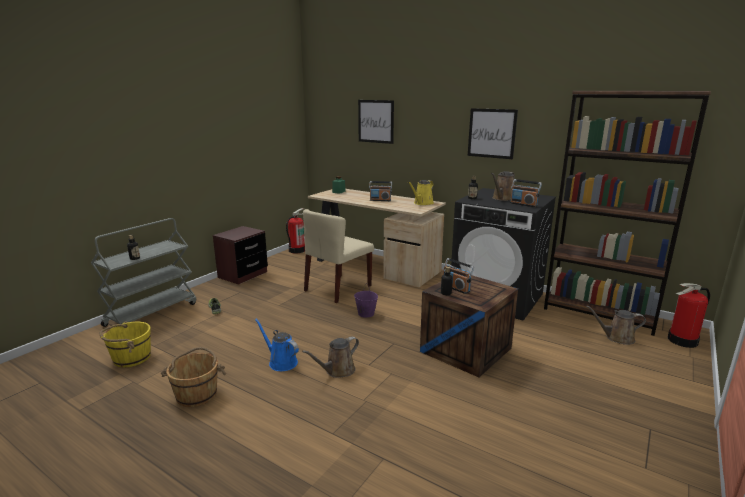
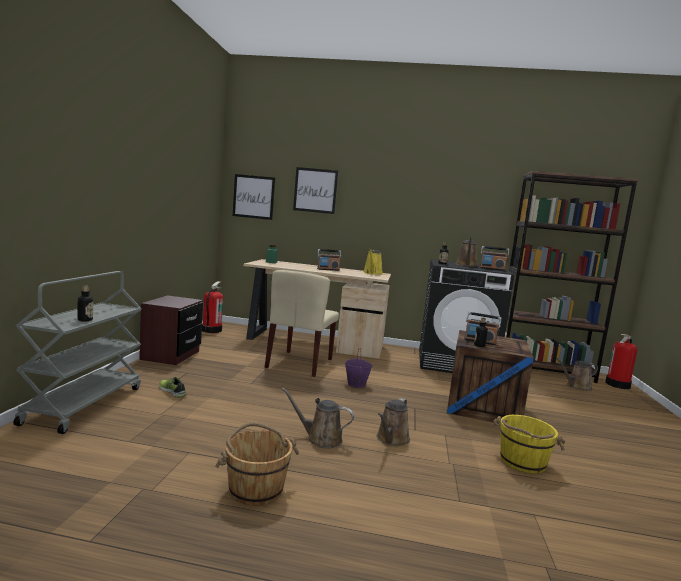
camera: 25 degrees left, 10 degrees down
yellow bucket [100,322,151,367] -> yellow bucket moved to [492,415,565,474]
blue watering can [255,319,299,371] -> brown watering can [282,388,354,448]
picture [468,108,518,159] -> picture moved to [233,174,275,220]

